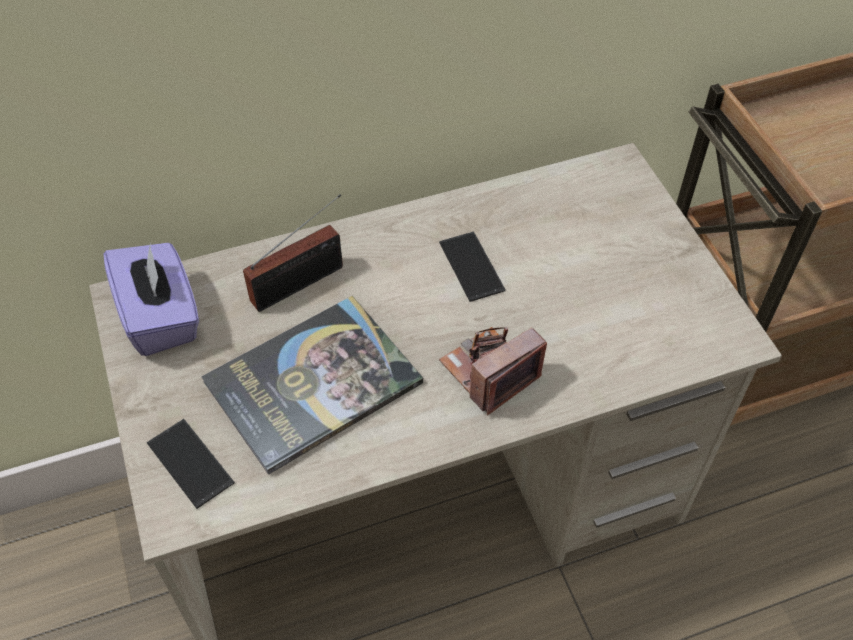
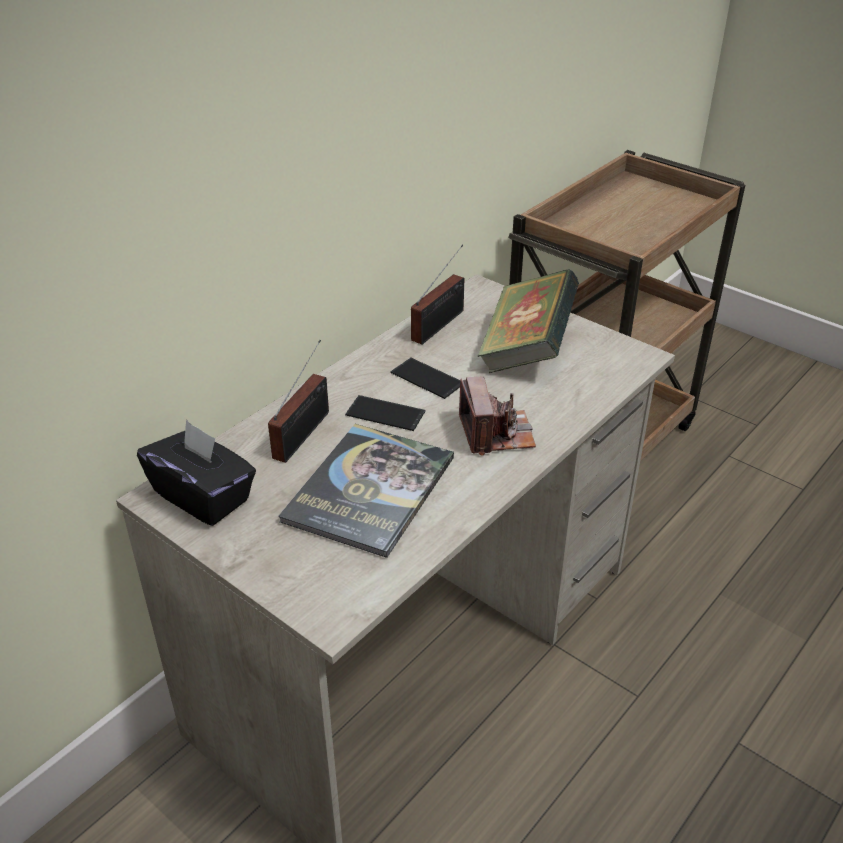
camera: 30 degrees left, 15 degrees down
purple tissue box [104,242,199,356] -> black tissue box [137,420,256,526]
phone [147,419,235,509] -> phone moved to [345,395,425,431]
camera [439,327,547,416] -> camera turned 150 degrees clockwise [459,376,536,456]
none -> radio [411,244,464,344]
none -> book [478,269,579,373]

